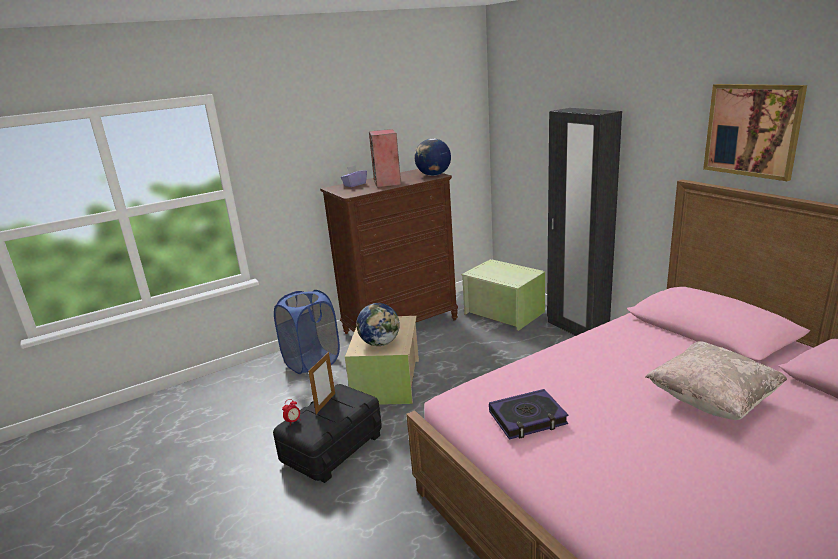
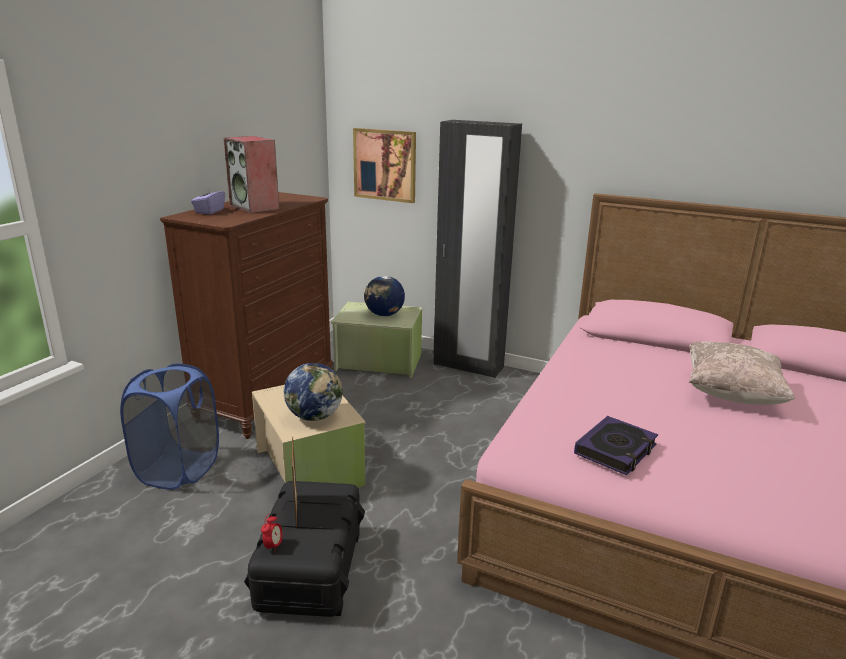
camera: 35 degrees left, 0 degrees up
globe [414,138,451,176] -> globe moved to [364,276,405,316]
picture [703,84,807,181] -> picture moved to [353,128,416,203]

